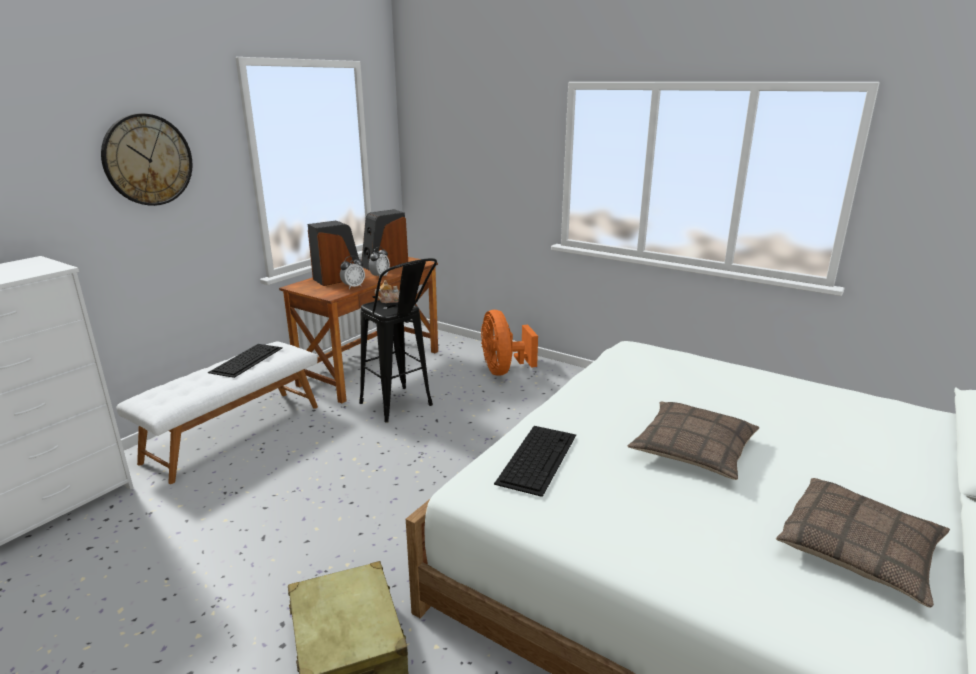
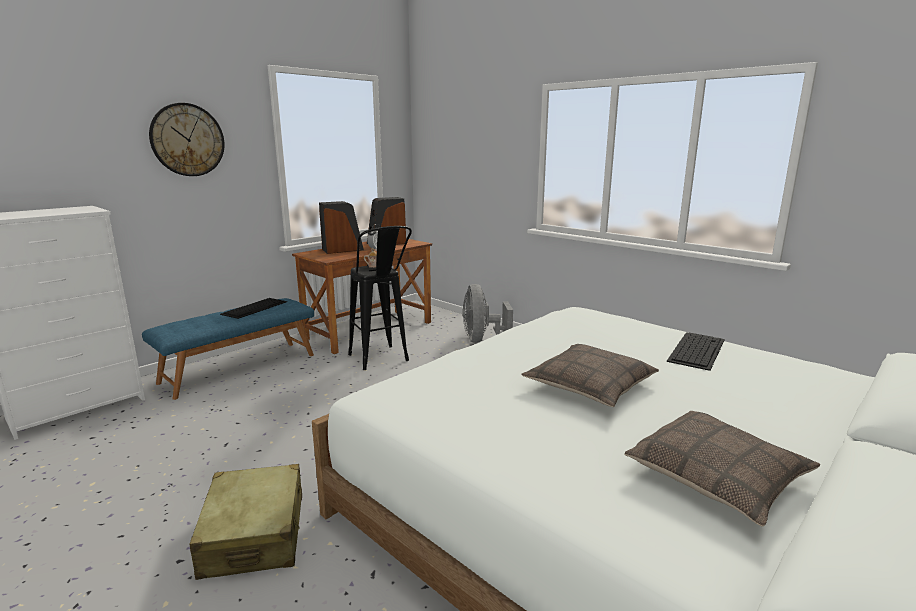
camera: 10 degrees right, 5 degrees down
white bench [116,341,318,484] -> blue bench [142,298,314,400]
alarm clock [340,256,365,289] -> none
orange fan [481,310,538,375] -> grey fan [462,284,513,343]
keyboard [494,426,576,497] -> keyboard moved to [667,332,725,371]

